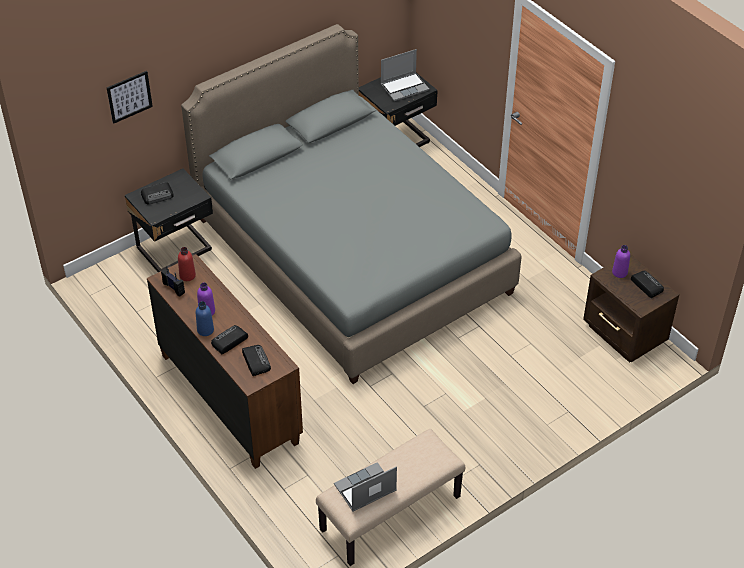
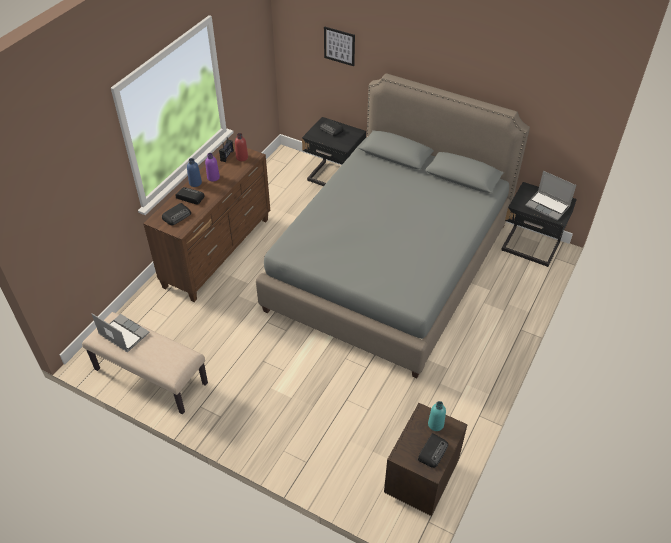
camera: 65 degrees right, 0 degrees up
purple bottle [612,245,630,278] -> turquoise bottle [428,401,446,431]

